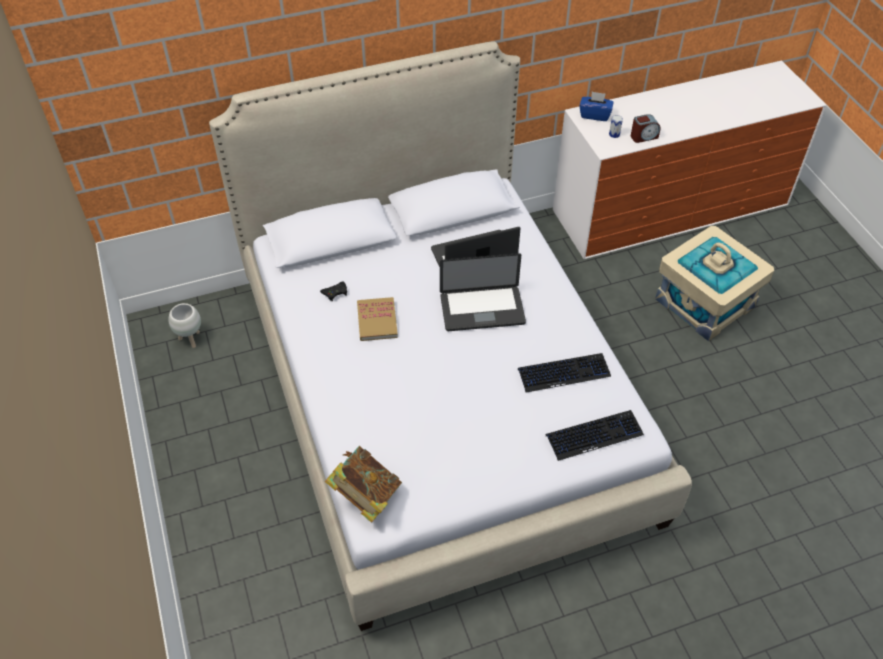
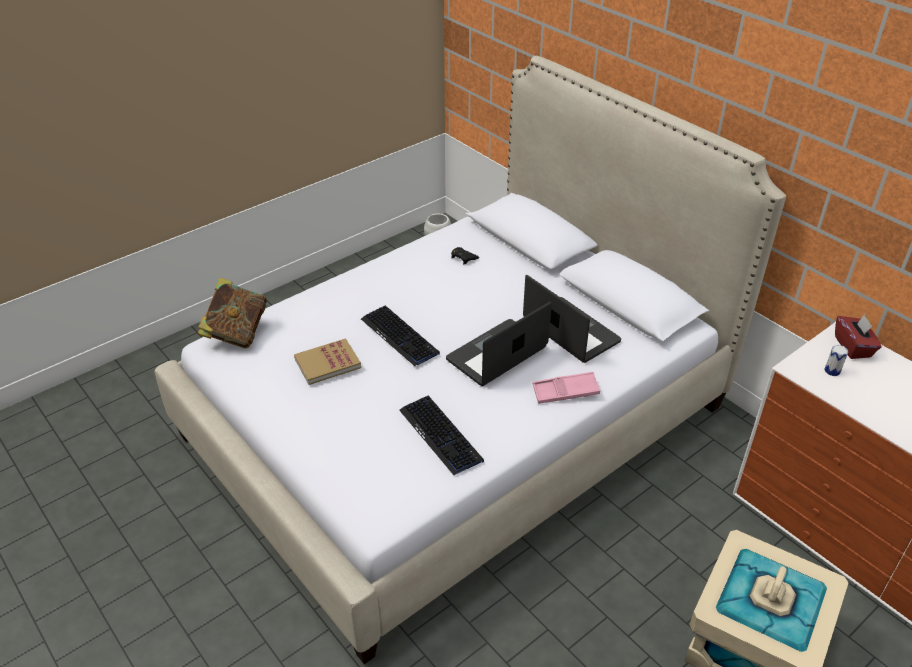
camera: 70 degrees right, 10 degrees down
book [357,297,398,341] -> book moved to [294,338,361,385]
laptop [440,253,526,331] -> laptop turned 75 degrees clockwise [446,302,552,386]
keyboard [546,410,644,461] -> keyboard moved to [361,306,440,366]
blue tissue box [579,91,614,121] -> red tissue box [835,314,881,359]
alarm clock [631,114,661,143] -> none
none -> pink tray [533,372,600,404]

